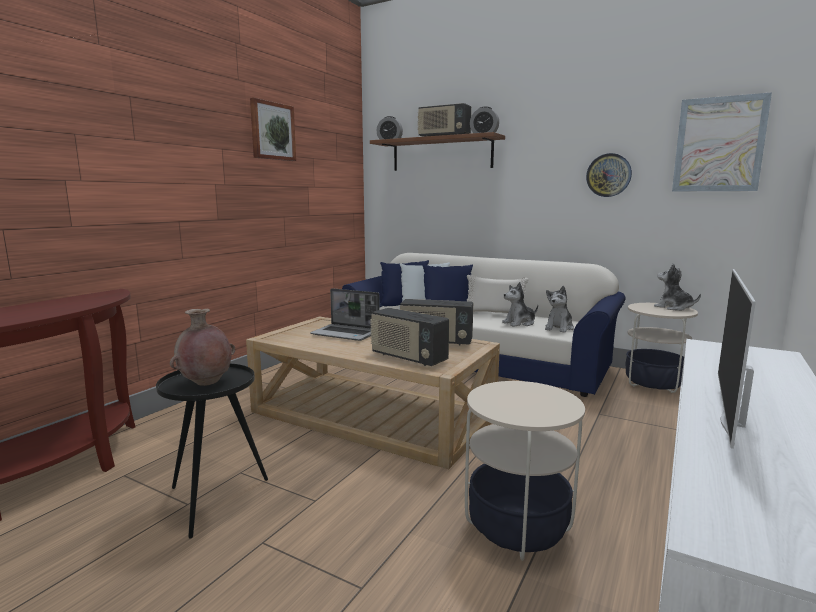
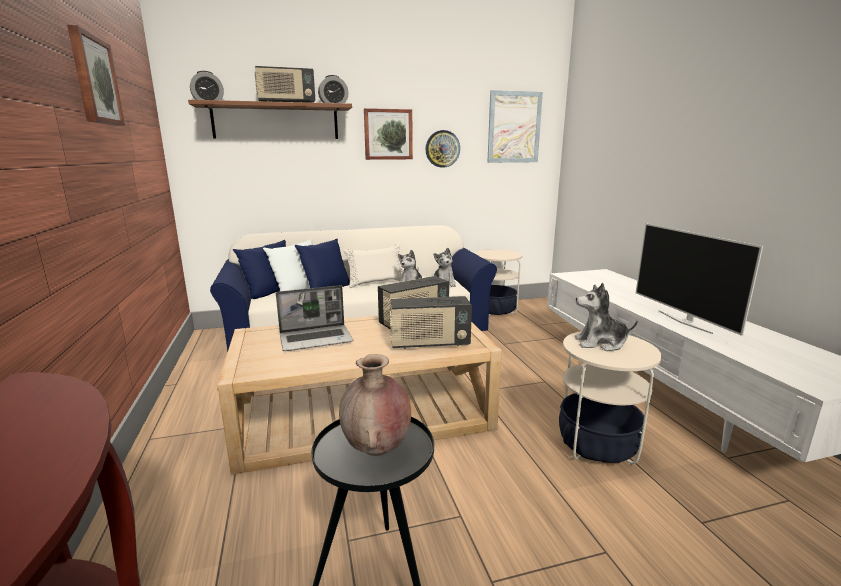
camera: 45 degrees left, 5 degrees up
plush toy [654,264,701,311] -> plush toy moved to [575,283,638,351]
none -> picture [364,108,413,160]

